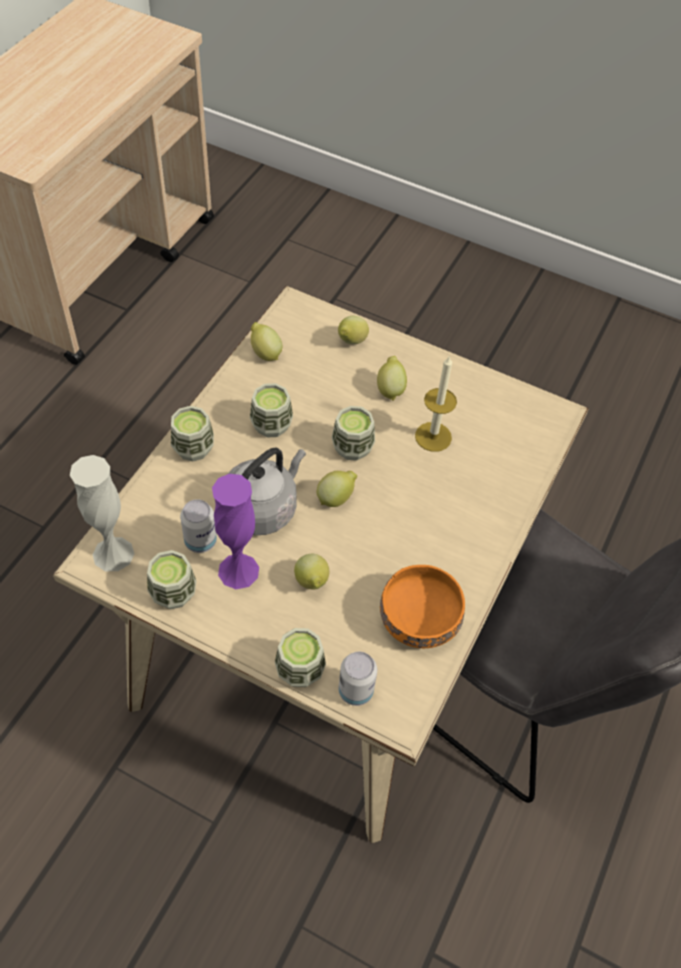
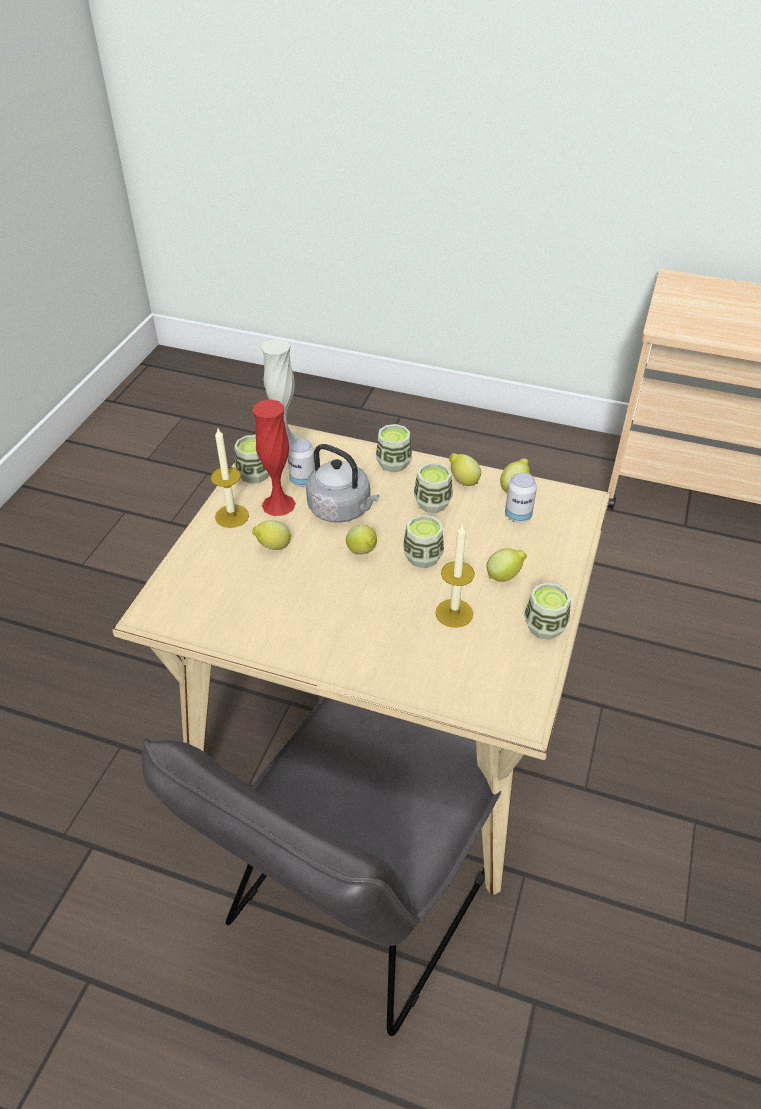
camera: 85 degrees right, 10 degrees down
purple vase [212,474,259,589] -> red vase [253,399,296,516]
cup [275,628,326,687] -> cup moved to [524,582,571,640]
lemon [338,316,369,344] -> lemon moved to [449,453,481,486]
can [338,652,377,706] -> can moved to [505,473,537,522]
orange bowl [380,565,465,648] -> none
none -> candle [211,428,249,528]

